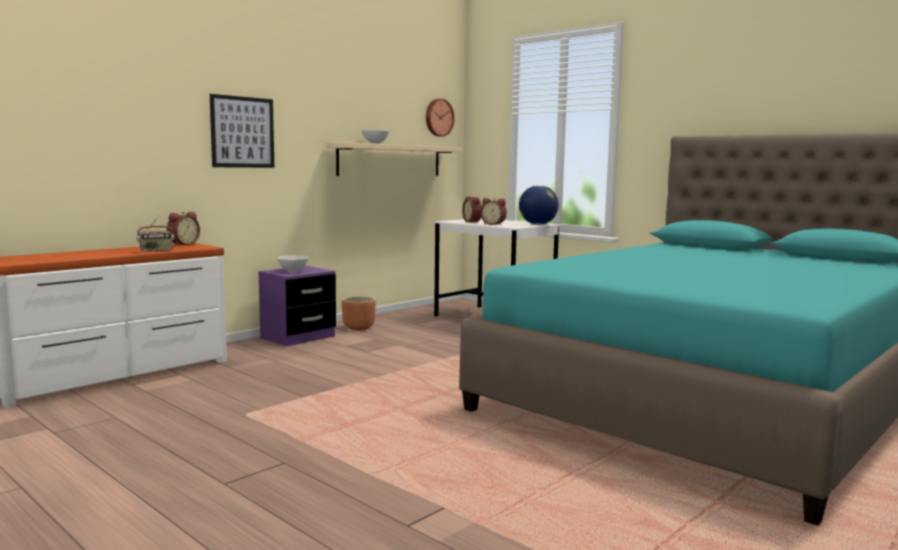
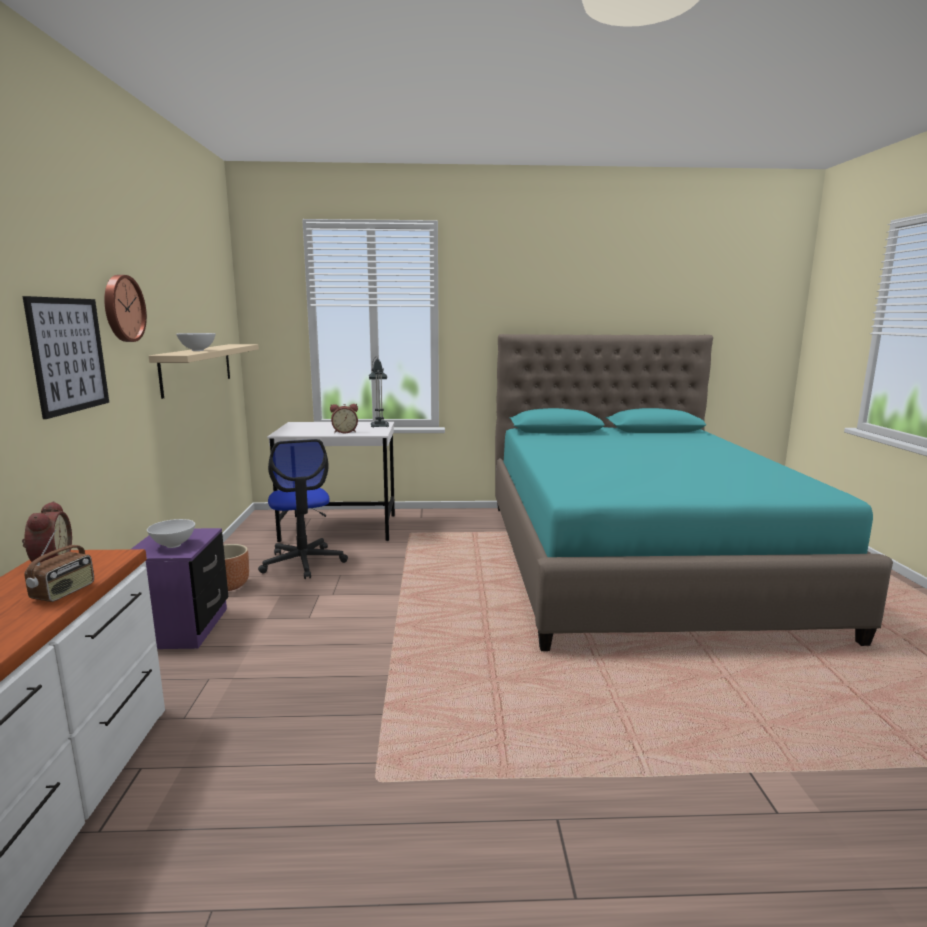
camera: 45 degrees left, 5 degrees up
wall clock [426,99,455,137] -> wall clock moved to [104,275,147,342]
alarm clock [462,196,482,223] -> none
globe [519,185,559,225] -> table lamp [369,356,389,428]
none -> office chair [258,439,348,579]

